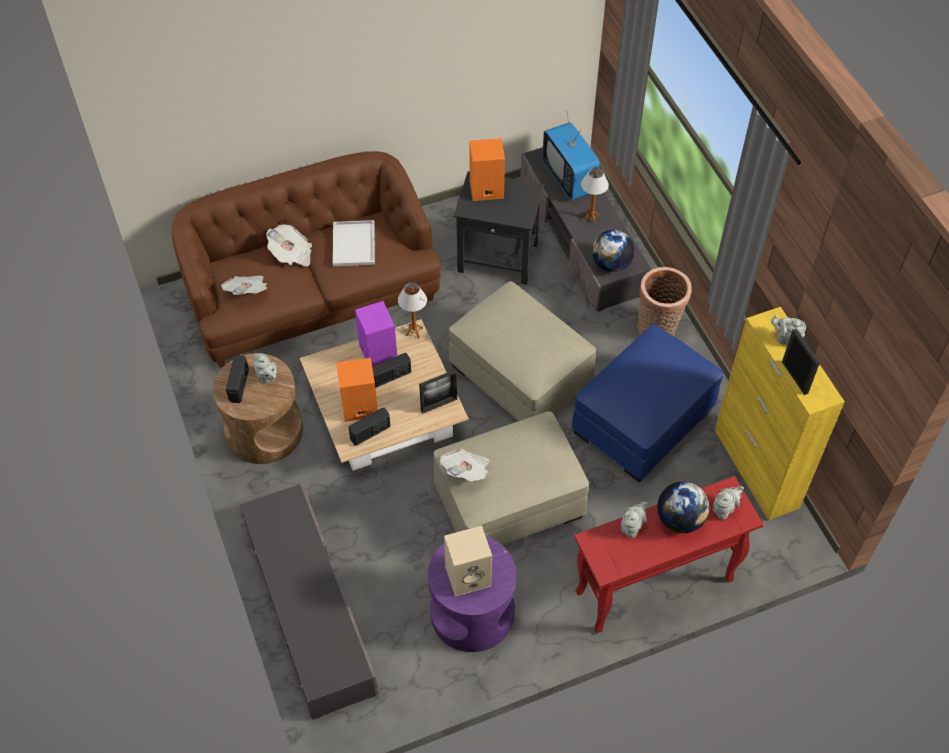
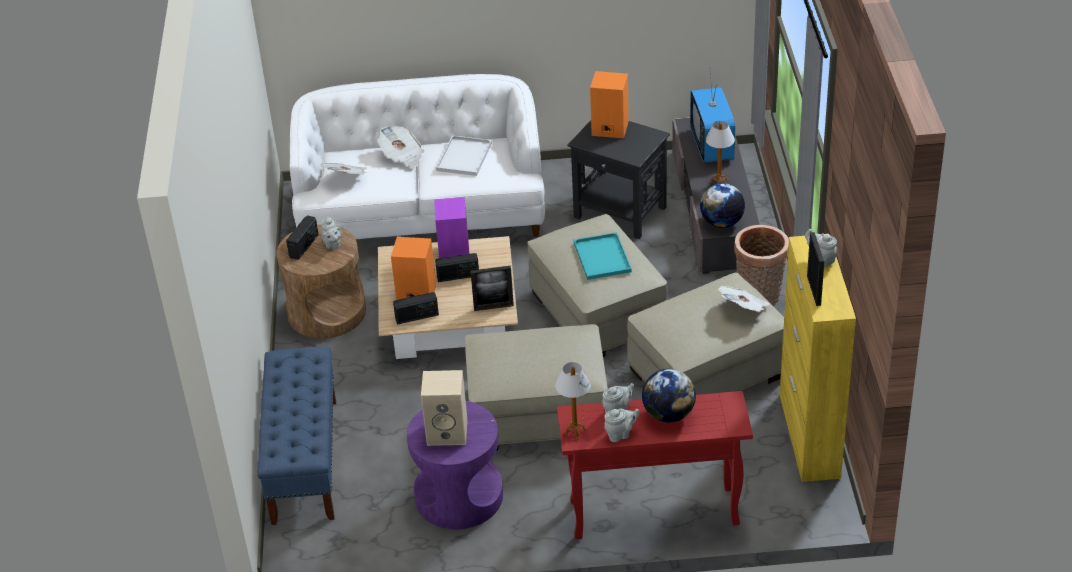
camera: 20 degrees right, 15 degrees down
brown sofa [172,151,441,368] -> white sofa [290,74,545,239]
grey tv stand [240,483,379,720] -> blue bench [257,347,336,525]
table lamp [398,282,427,339] -> table lamp moved to [555,362,591,440]
newspaper [440,449,490,481] -> newspaper moved to [718,286,770,312]
blue ottoman [571,324,724,482] -> beige ottoman [627,273,784,395]
grey teapot [713,486,744,519] -> grey teapot moved to [604,409,640,442]
none -> turquoise tray [574,232,632,280]

